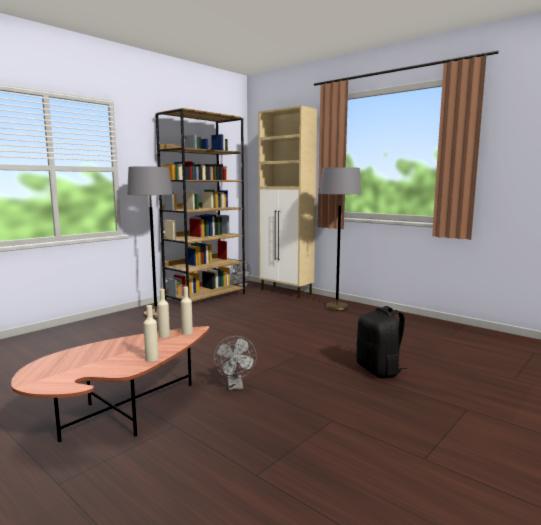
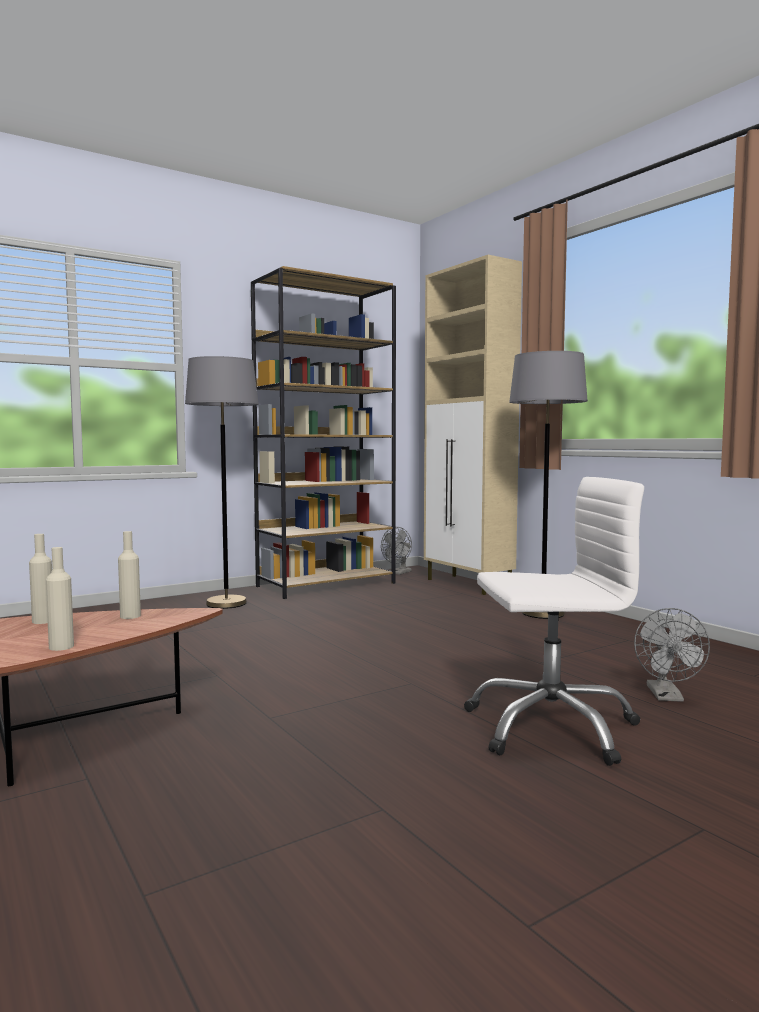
camera: 15 degrees right, 5 degrees down
beige bottle [181,287,193,335] -> beige bottle moved to [29,534,52,624]
grey fan [214,336,257,390] -> grey fan moved to [634,608,710,702]
black backpack [356,306,408,378] -> white office chair [464,477,644,766]

